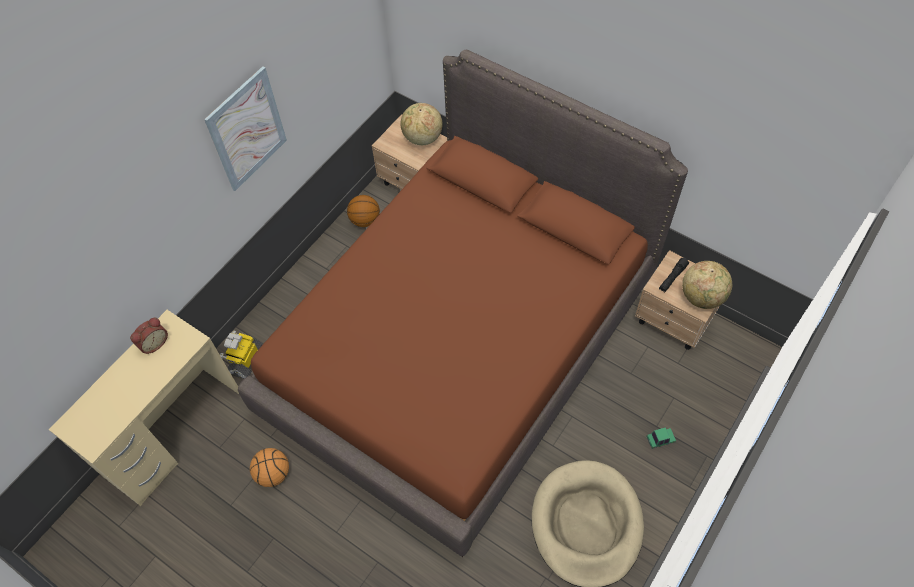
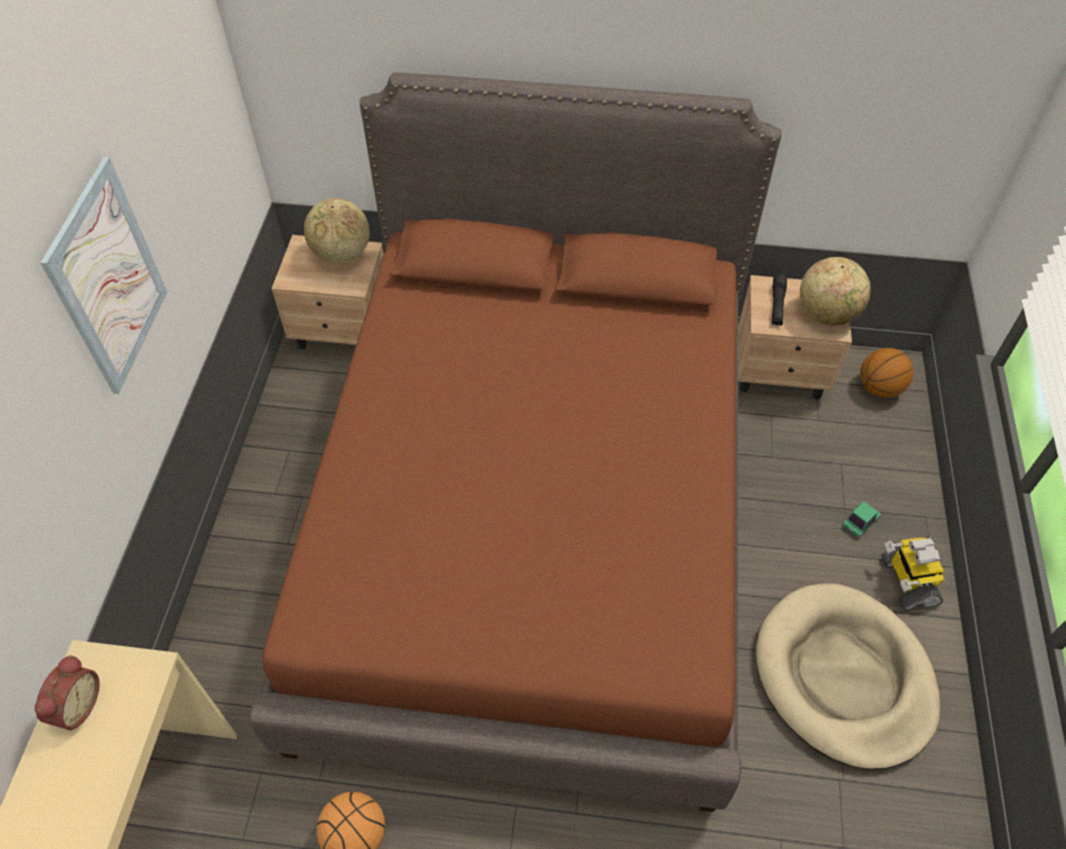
camera: 30 degrees left, 5 degrees down
toy robot [220,330,263,379] -> toy robot moved to [881,538,944,611]
basketball [347,195,380,227] -> basketball moved to [860,348,914,398]

